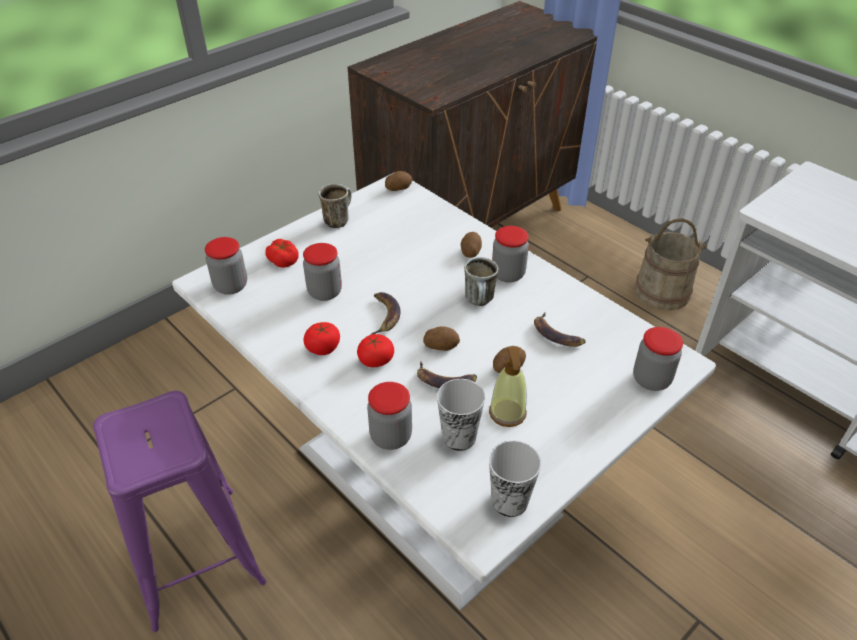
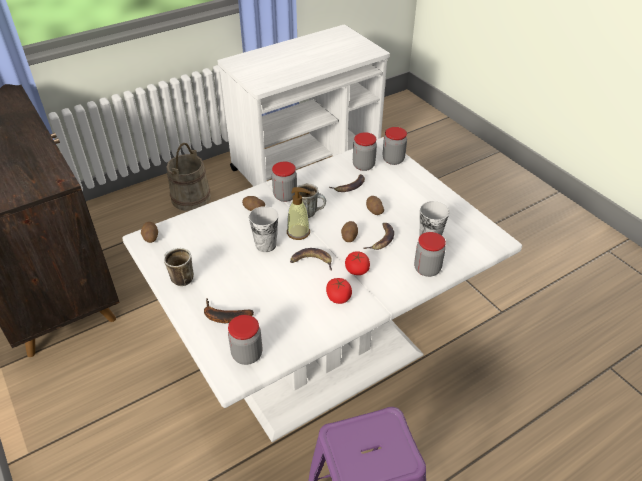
camera: 80 degrees left, 0 degrees up
tomato [266,239,299,268] -> banana [204,299,254,323]
jar [303,243,342,301] -> jar moved to [353,132,377,171]
soap dispenser [489,348,527,427] -> soap dispenser moved to [287,187,310,240]
cup [489,440,541,517] -> cup moved to [249,206,278,252]

